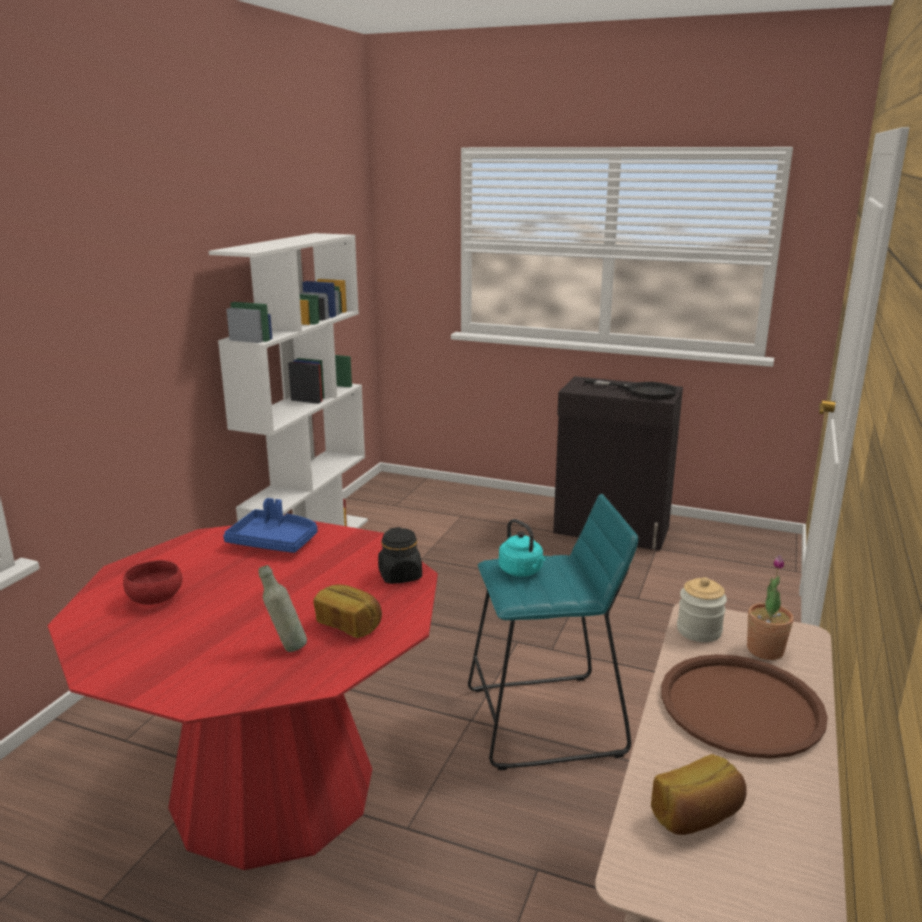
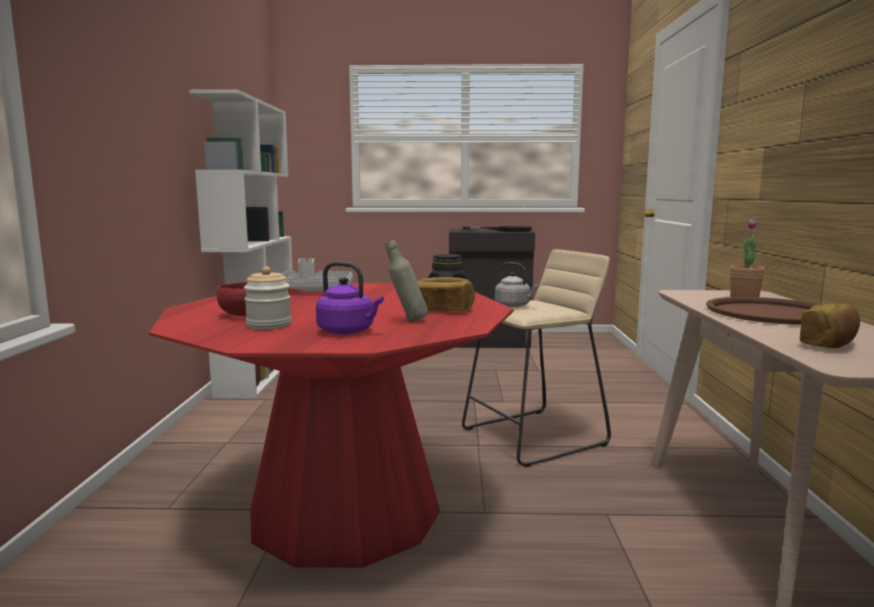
camera: 20 degrees left, 10 degrees down
blue tray [223,498,317,553] -> grey tray [282,258,353,291]
turquoise stool [468,494,638,770] -> beige stool [462,249,611,467]
turquoise kettle [499,519,546,577] -> grey kettle [495,262,539,307]
jar [677,577,727,642] -> jar moved to [244,266,291,330]
none -> purple kettle [316,262,384,334]

